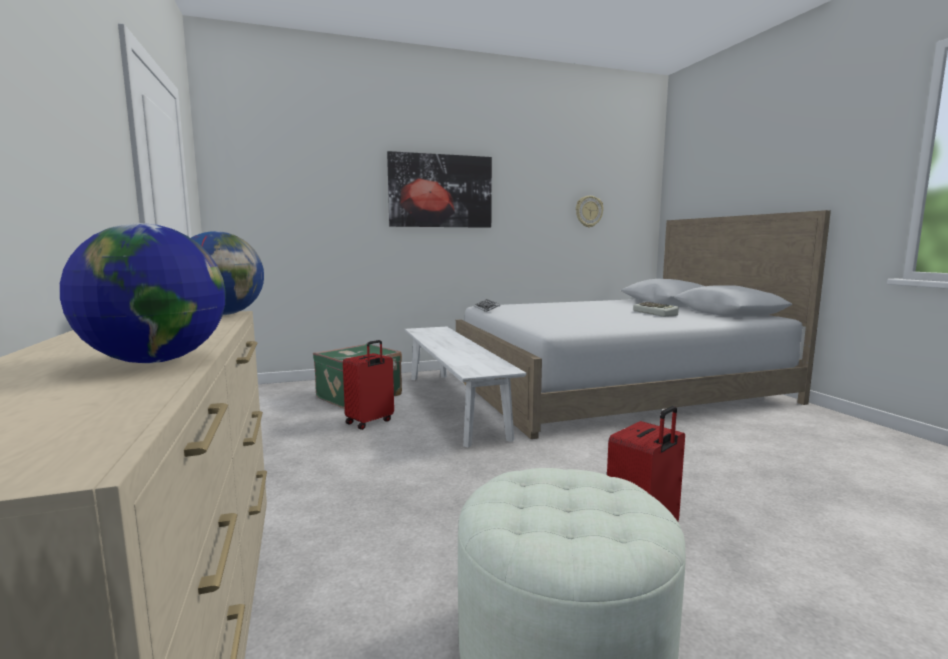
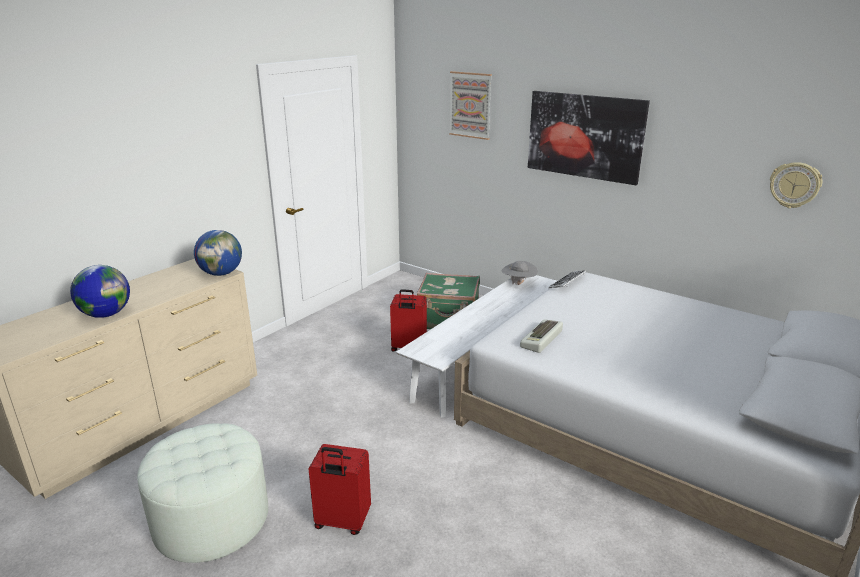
camera: 55 degrees right, 15 degrees up
keyboard [633,302,679,317] -> keyboard moved to [520,319,563,353]
none -> picture [449,71,492,140]
none -> grey hat [501,261,538,285]

